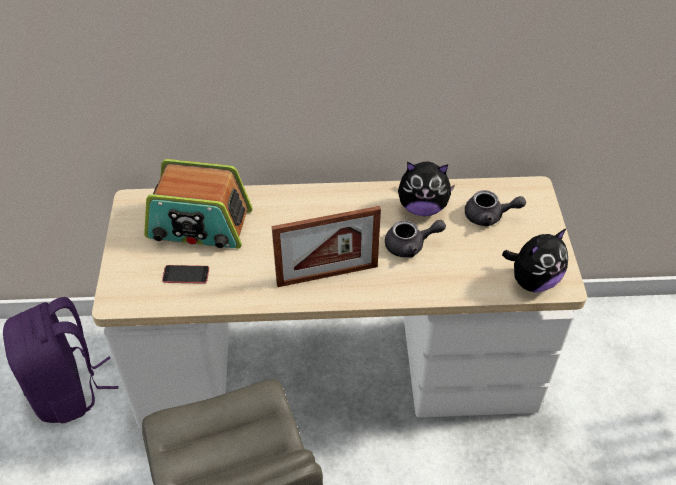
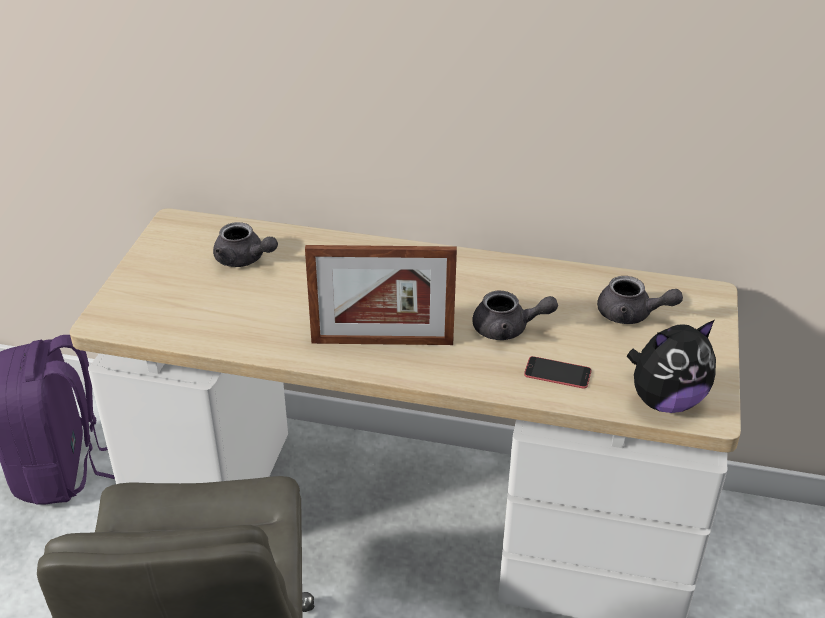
camera: 15 degrees right, 10 degrees down
radio [144,159,252,248] -> grey teapot [213,222,278,267]
phone [162,265,209,284] -> phone moved to [524,356,591,389]
plush toy [398,161,455,216] -> none

